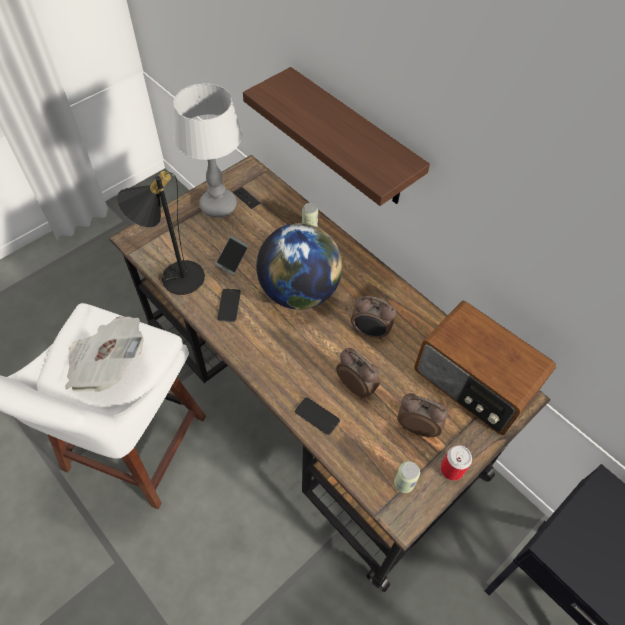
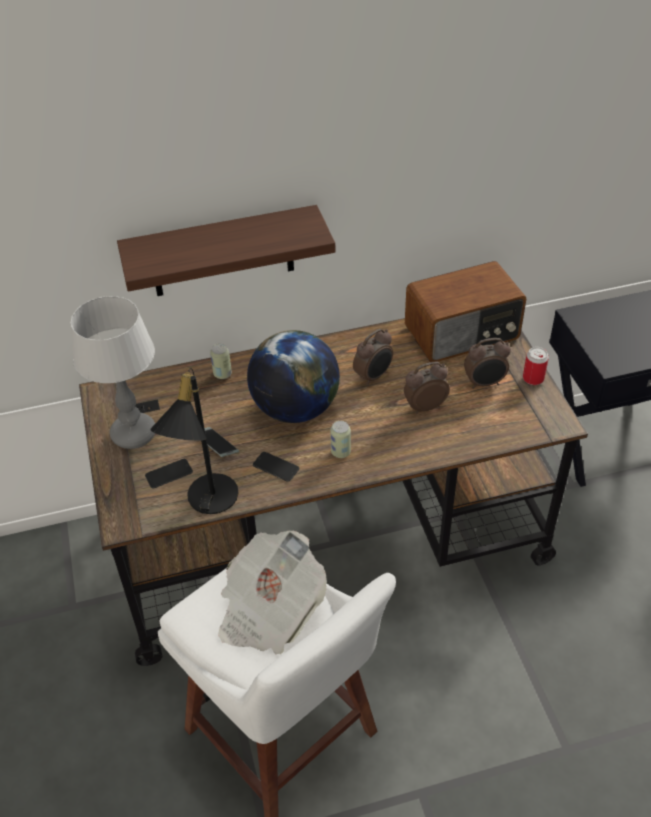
camera: 60 degrees left, 10 degrees down
phone [295,397,340,435] -> phone moved to [145,459,193,489]
can [394,461,420,493] -> can moved to [330,421,351,458]
alarm clock [397,393,448,438] -> alarm clock turned 150 degrees counterclockwise [464,338,511,389]

